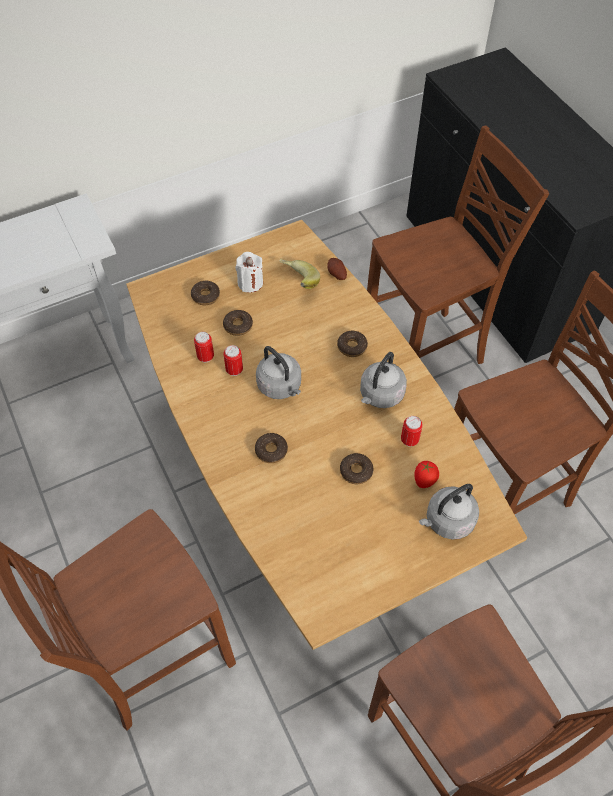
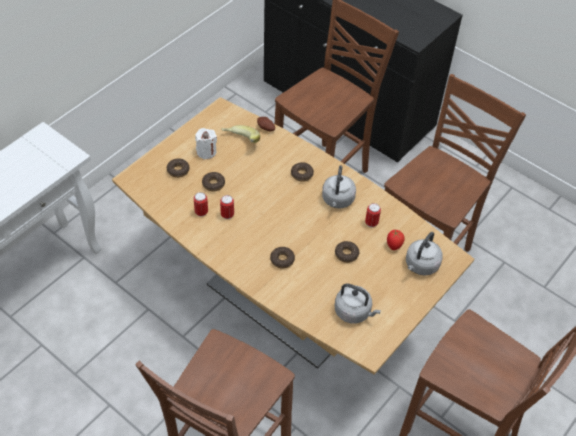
camera: 25 degrees left, 5 degrees down
grey kettle [256,346,301,399] -> grey kettle moved to [335,283,381,324]

